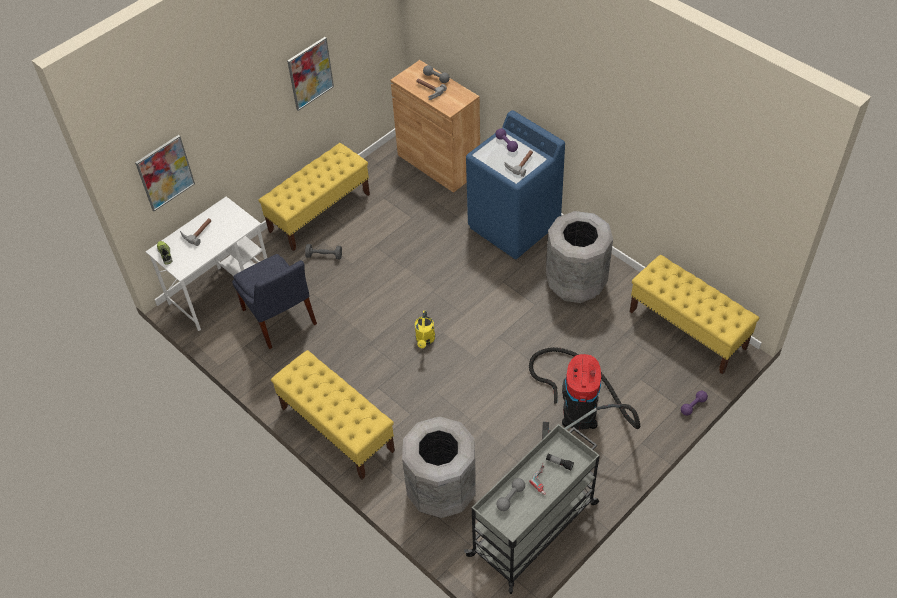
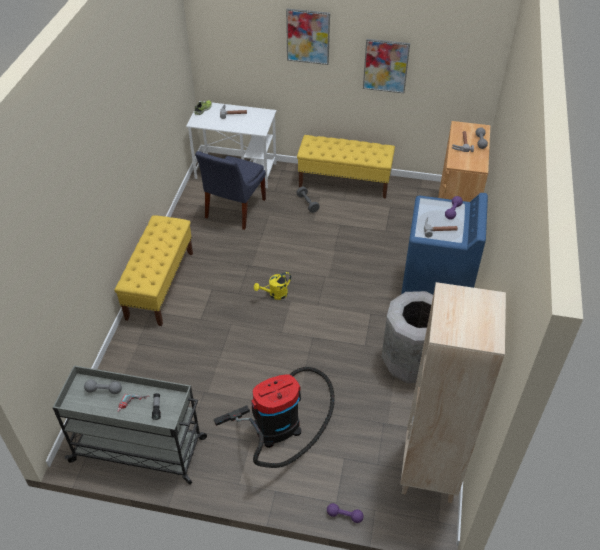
camera: 55 degrees right, 5 degrees down
picture [135,135,195,211] -> picture moved to [286,8,330,65]
grey trash can [402,416,476,518] -> none
yellow bench [630,255,759,374] -> beige bookcase [400,282,506,503]

